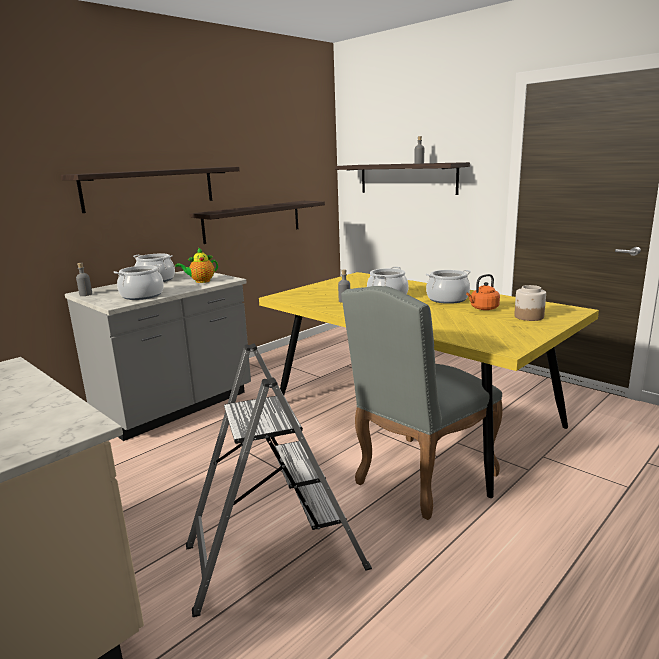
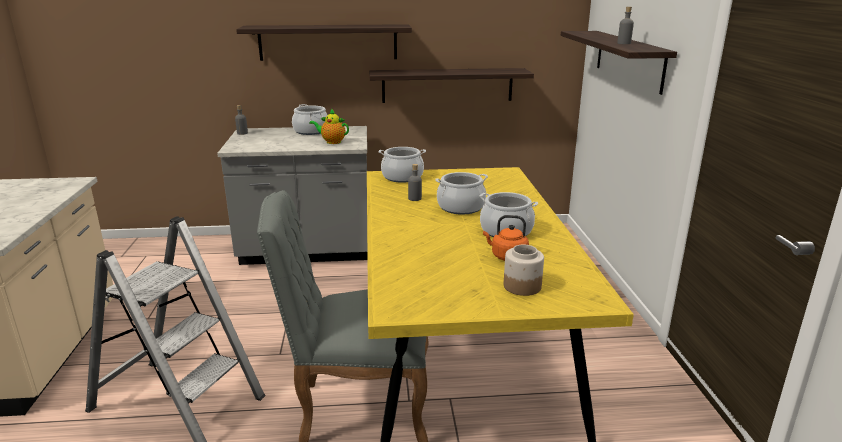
camera: 40 degrees right, 5 degrees up
cooking pot [114,264,164,300] -> cooking pot moved to [378,147,426,183]

